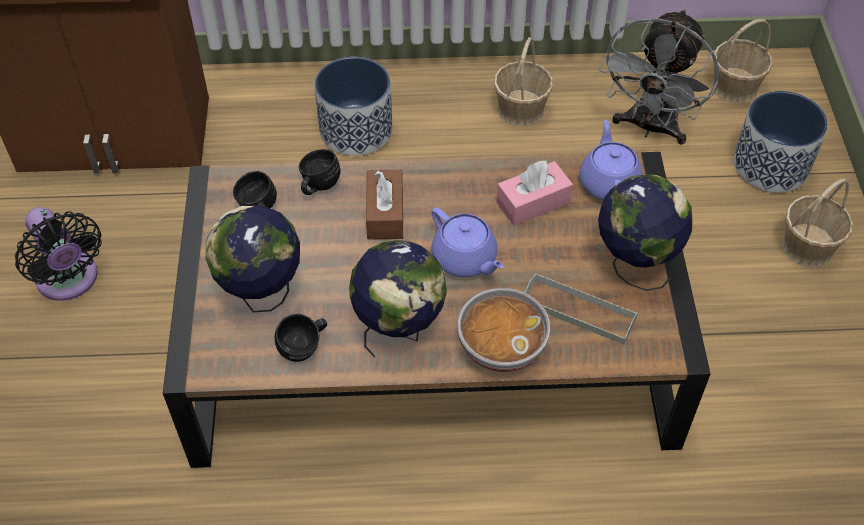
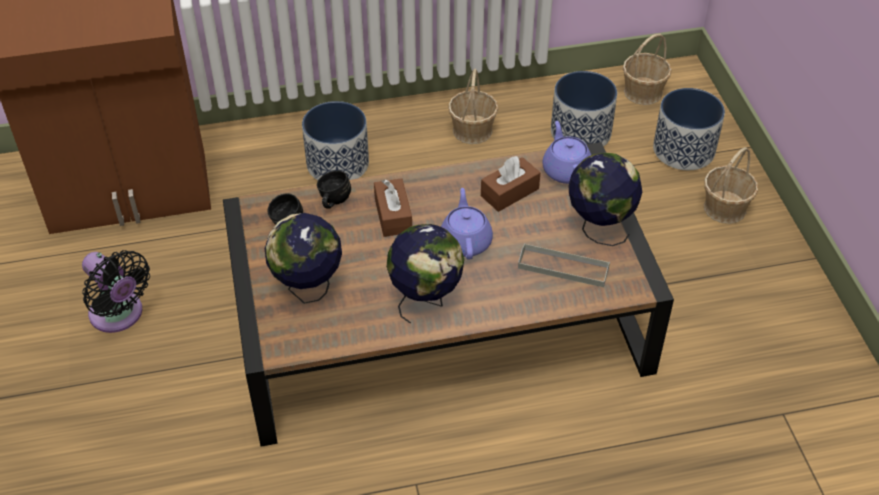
camera: 10 degrees left, 5 degrees down
black mug [274,314,327,362] -> none
purple teapot [431,207,504,277] -> purple teapot turned 135 degrees counterclockwise [441,188,493,260]
bowl [457,288,551,372] -> none
pink tissue box [496,160,573,226] -> brown tissue box [481,156,541,212]
grey fan [599,9,720,145] -> planter [551,71,617,147]

